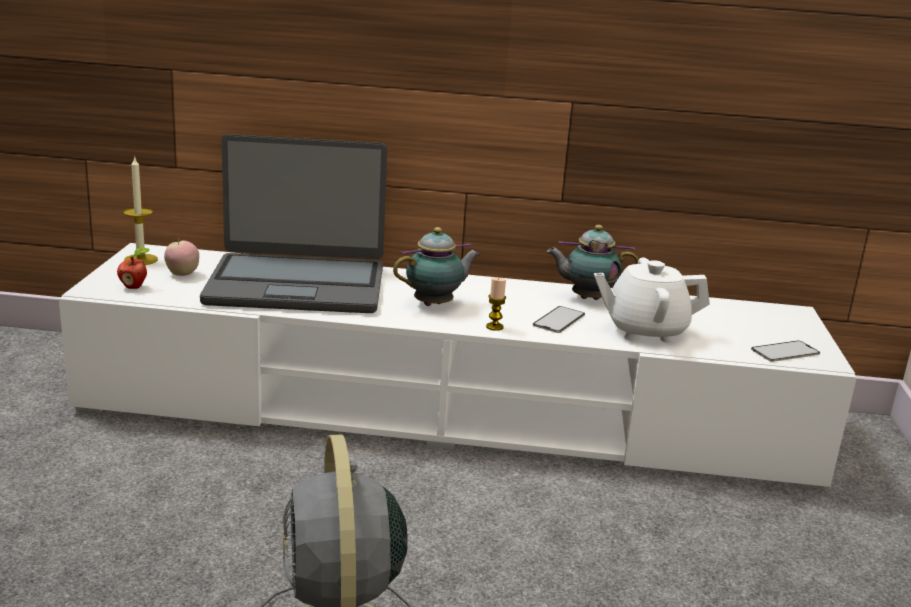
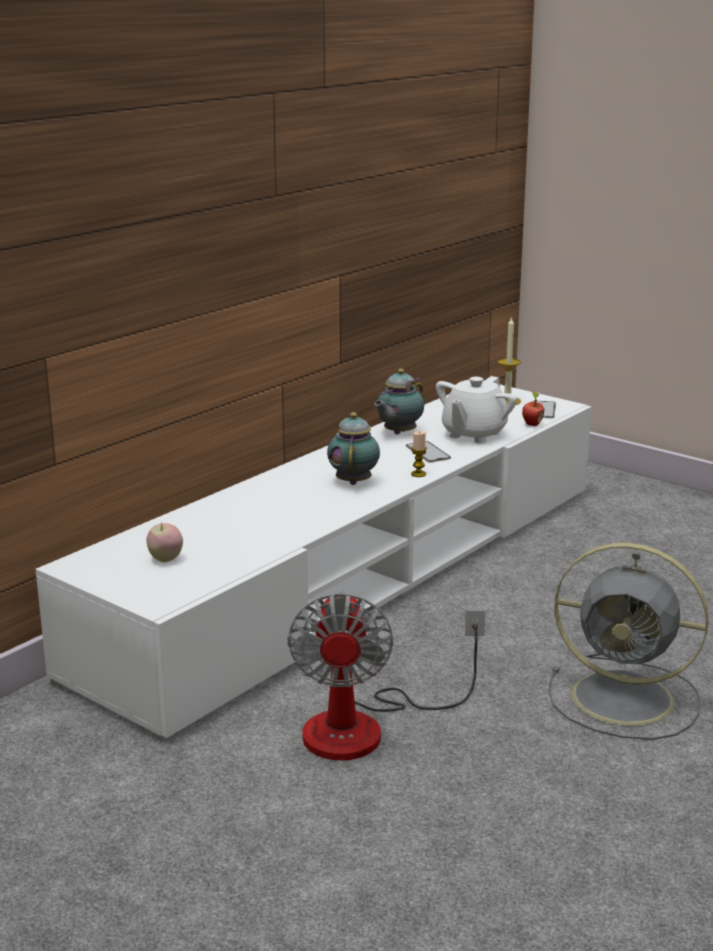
camera: 55 degrees left, 0 degrees up
apple [117,247,149,289] -> apple moved to [522,391,545,426]
candle [123,157,158,265] -> candle moved to [498,316,521,405]
laptop [200,134,387,313] -> none
none -> fan [288,590,486,760]

